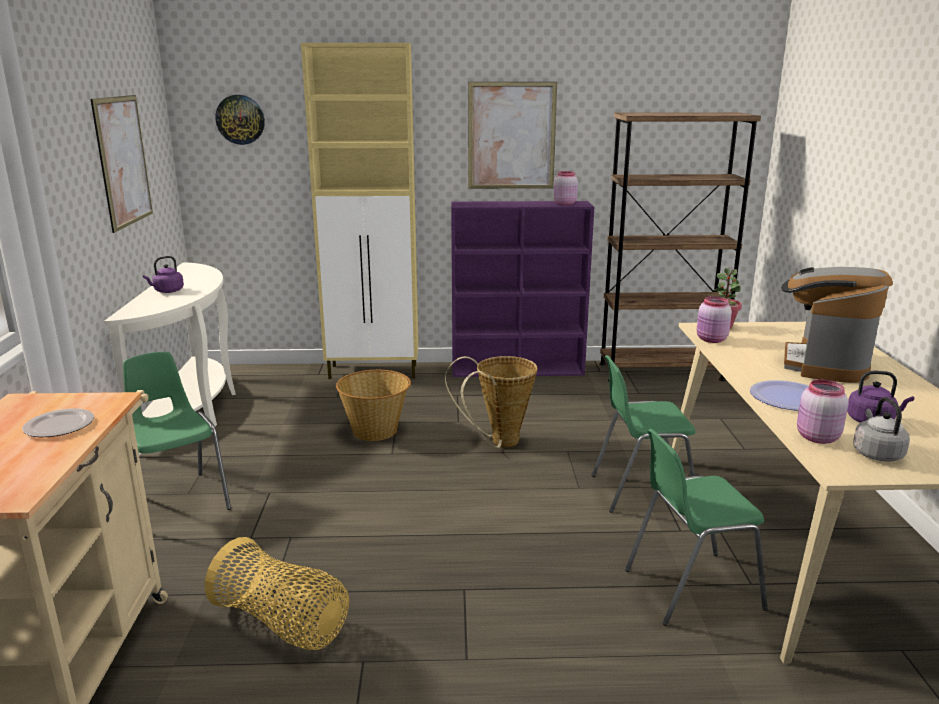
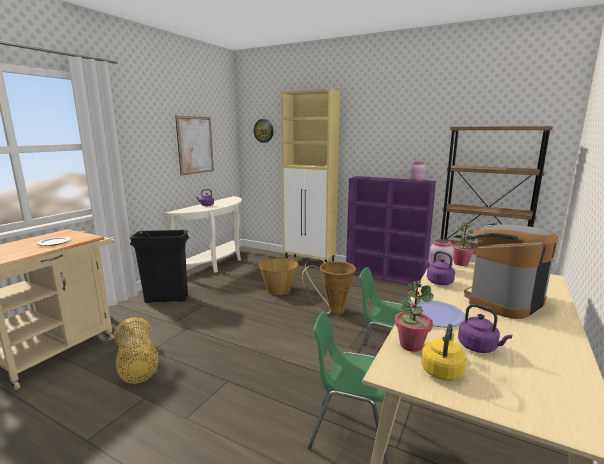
camera: 30 degrees right, 5 degrees down
green chair [123,352,231,510] -> black trash can [130,230,189,303]
picture [468,82,557,189] -> none
pink jar [797,379,848,444] -> potted plant [395,281,434,352]
grey kettle [853,397,910,462] -> yellow kettle [421,324,466,381]
none -> purple kettle [425,251,455,285]

